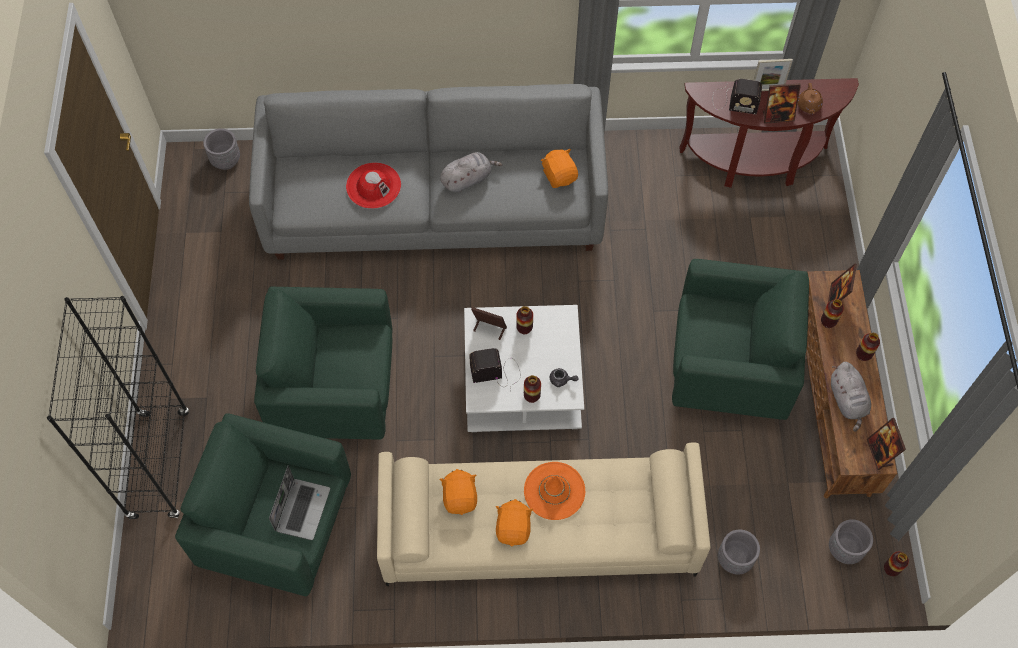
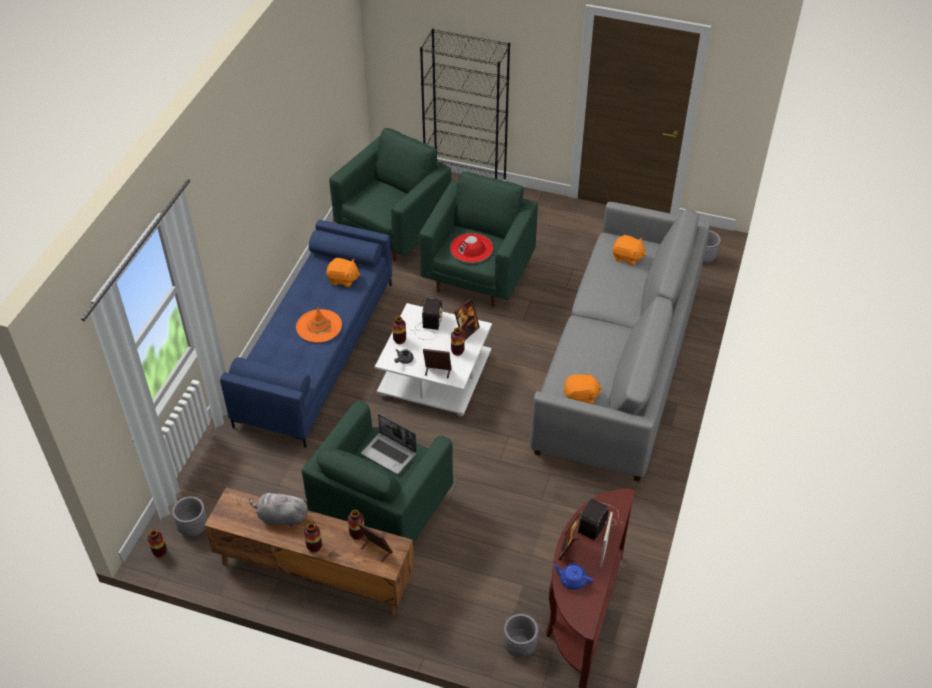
camera: 110 degrees right, 15 degrees down
laptop [269,466,330,540] -> laptop moved to [361,414,417,474]
red hat [346,162,401,209] -> red hat moved to [450,233,493,263]
beige sofa [377,442,710,586] -> blue sofa [220,220,392,448]
grey plush toy [440,152,503,193] -> none
orange plush toy [496,499,533,546] -> orange plush toy moved to [613,235,646,266]
grey planter [718,530,760,575] -> grey planter moved to [503,614,538,657]
brown teapot [798,83,823,114] -> blue teapot [553,564,593,590]
picture frame [867,418,906,470] -> picture frame moved to [423,349,452,378]

